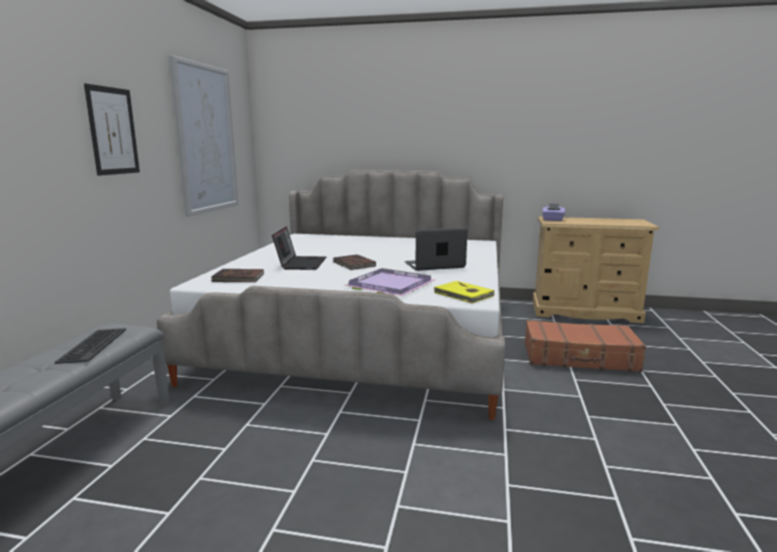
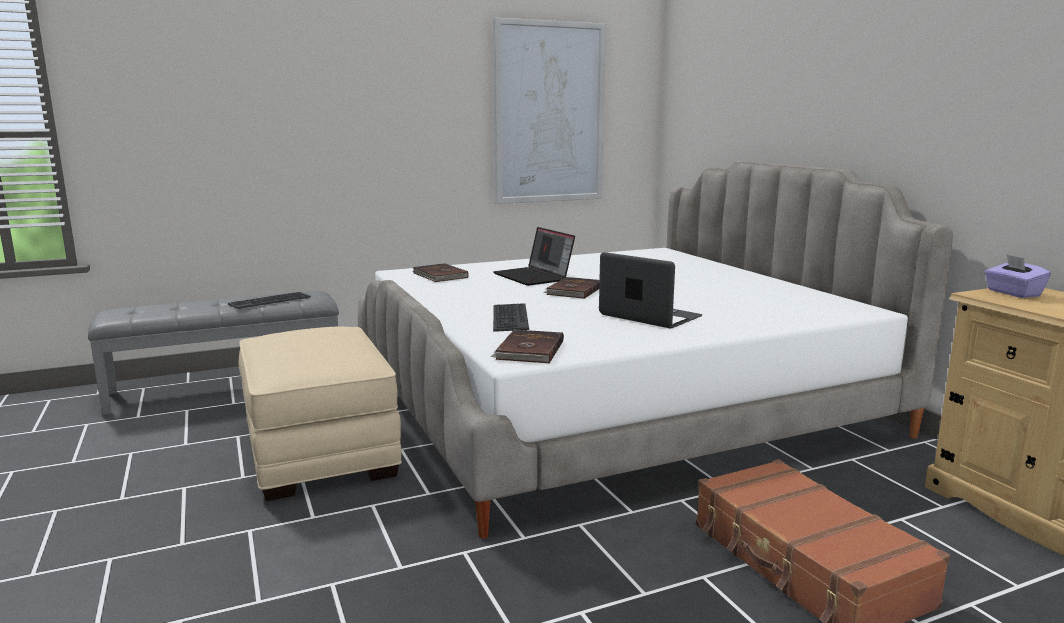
camera: 55 degrees right, 0 degrees up
picture [84,83,140,176] -> none
laptop [272,226,326,270] -> laptop turned 90 degrees clockwise [493,227,575,286]
purple tray [343,268,435,296] -> keyboard [493,303,529,332]
yellow book [434,281,494,303] -> brown book [491,330,564,364]
none -> beige ottoman [239,326,402,501]

